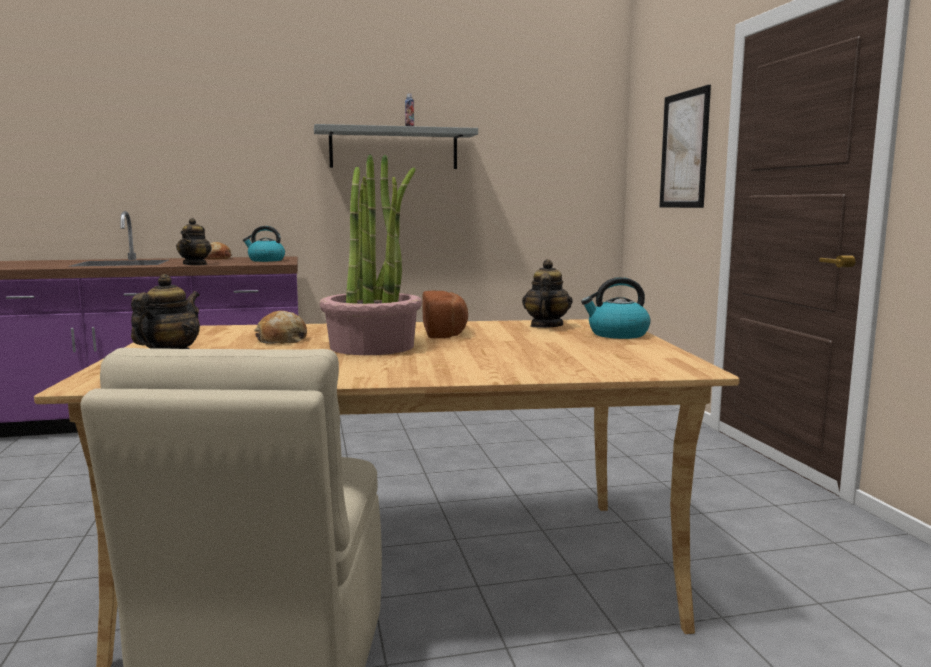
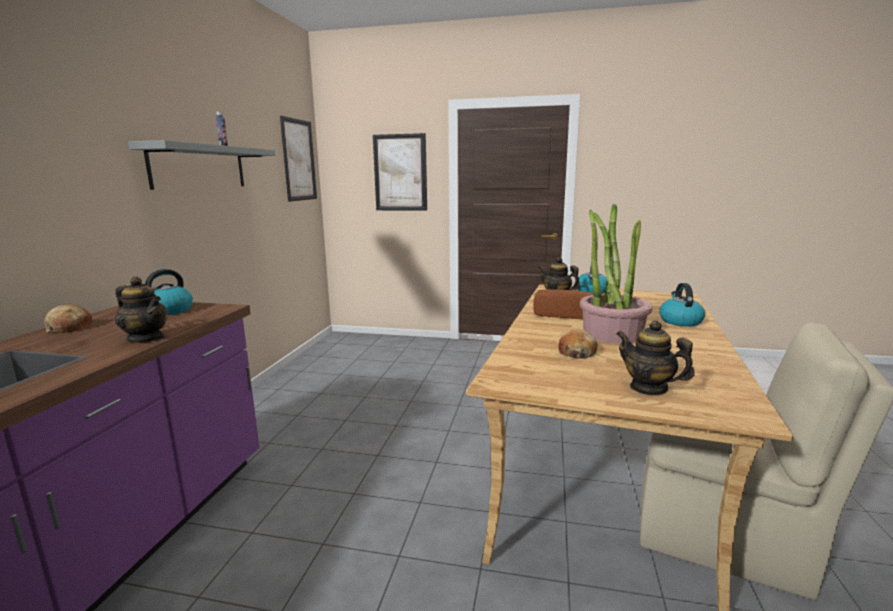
camera: 65 degrees left, 5 degrees up
none -> picture [280,116,317,202]
none -> kettle [659,283,705,327]

